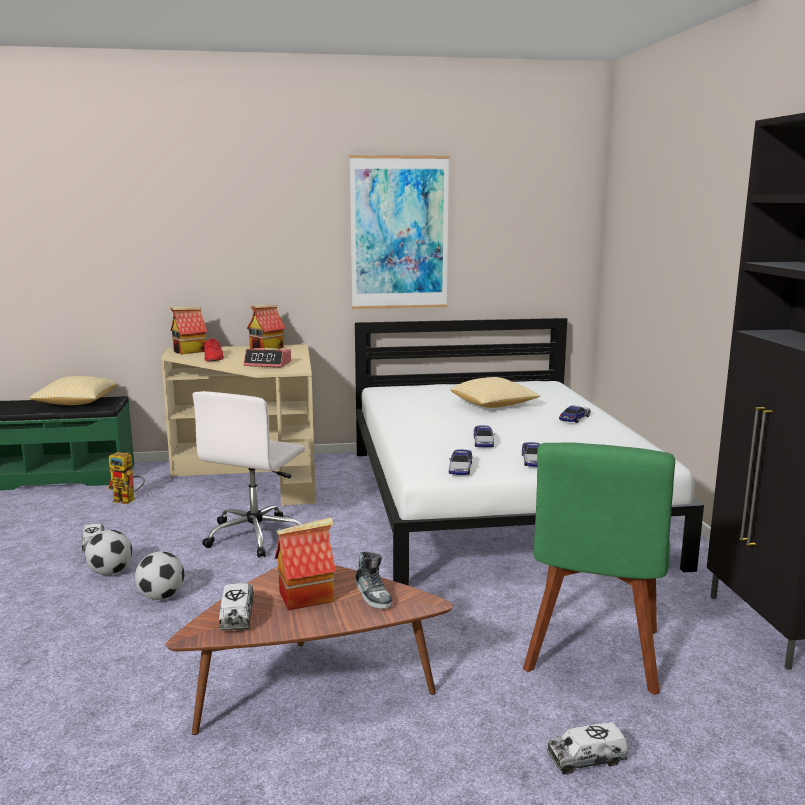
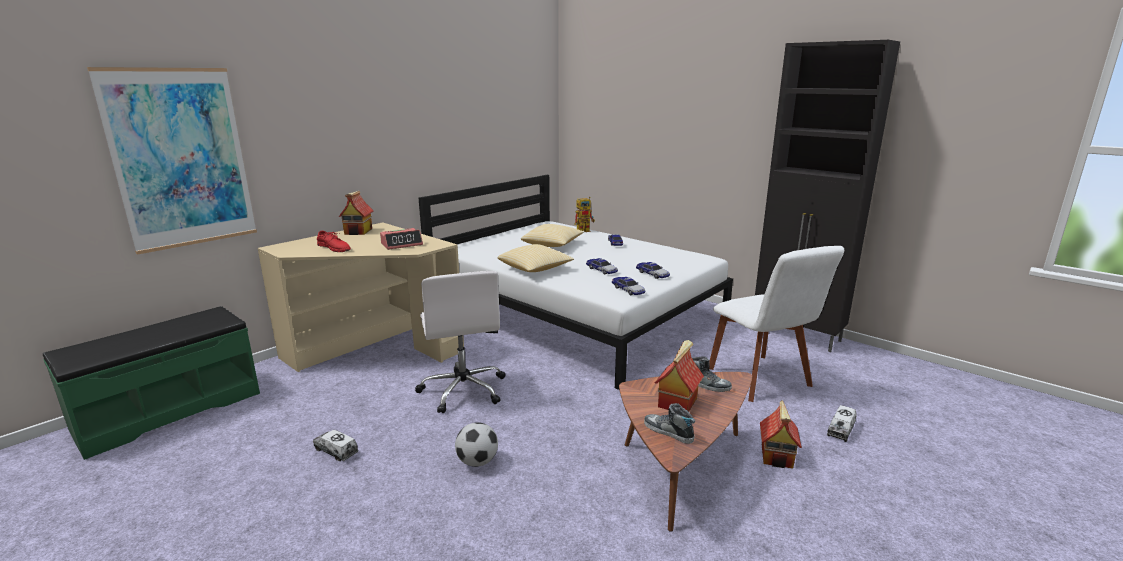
camera: 40 degrees left, 5 degrees up
pillow [29,376,118,405] -> pillow moved to [498,244,574,272]
football [85,530,132,575] -> none
toy robot [108,452,145,504] -> toy robot moved to [574,197,595,232]
toy house [170,307,207,354] -> toy house moved to [760,400,802,469]
toy truck [219,583,254,631] -> shoe [644,403,695,444]
picture [350,155,449,309] -> picture moved to [87,67,257,255]
green chair [523,442,675,695] -> white chair [709,246,844,402]

